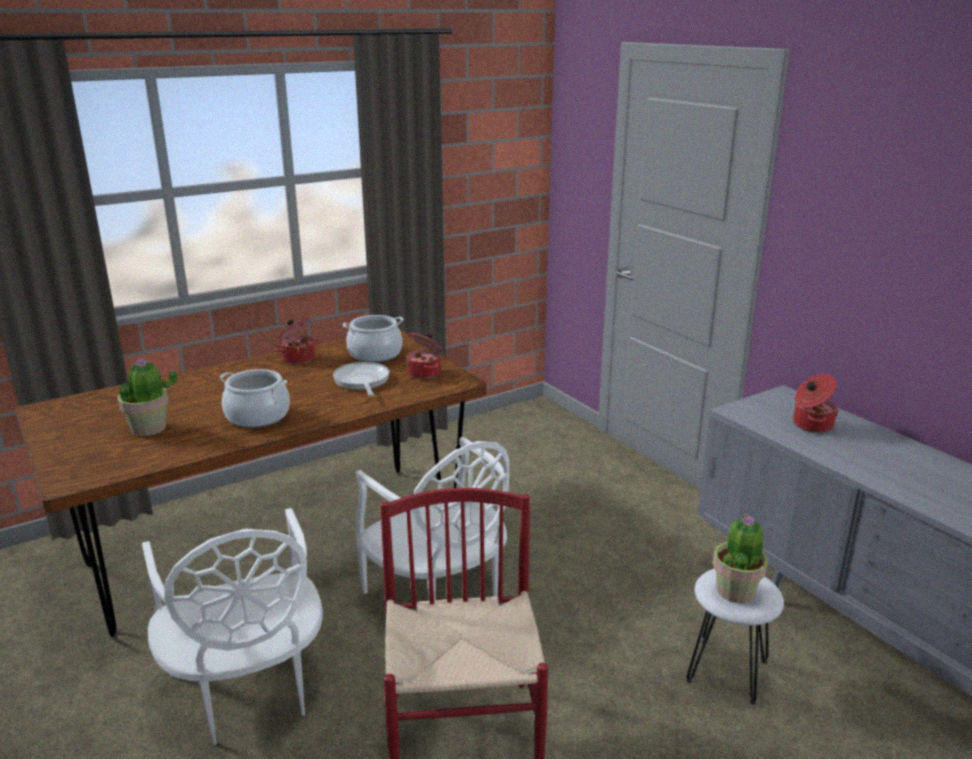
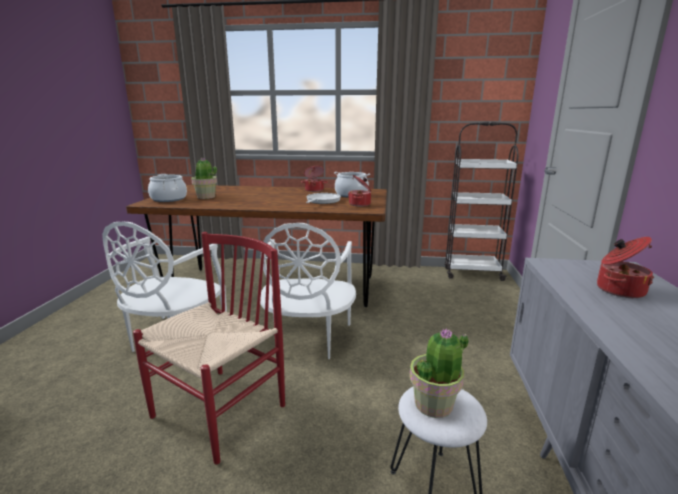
camera: 40 degrees right, 5 degrees down
cooking pot [219,369,290,428] -> cooking pot moved to [148,174,187,202]
none -> white cart [444,122,518,281]

